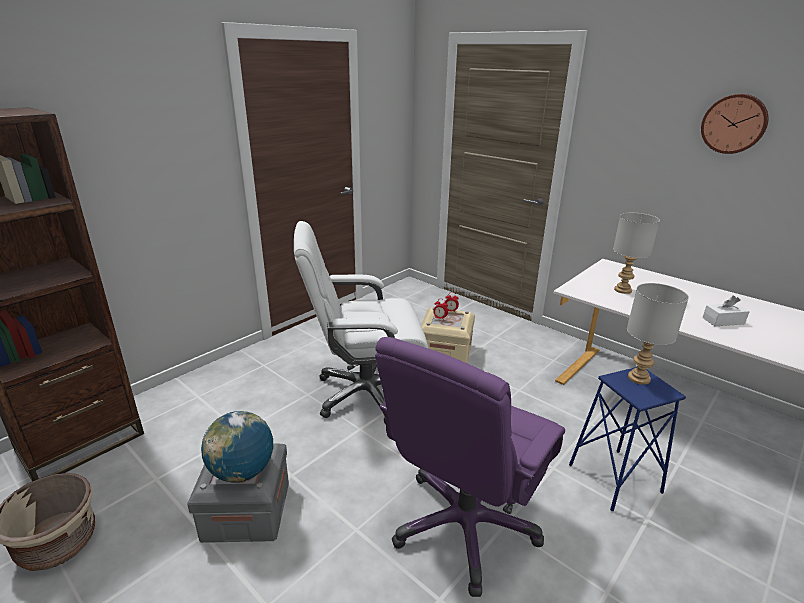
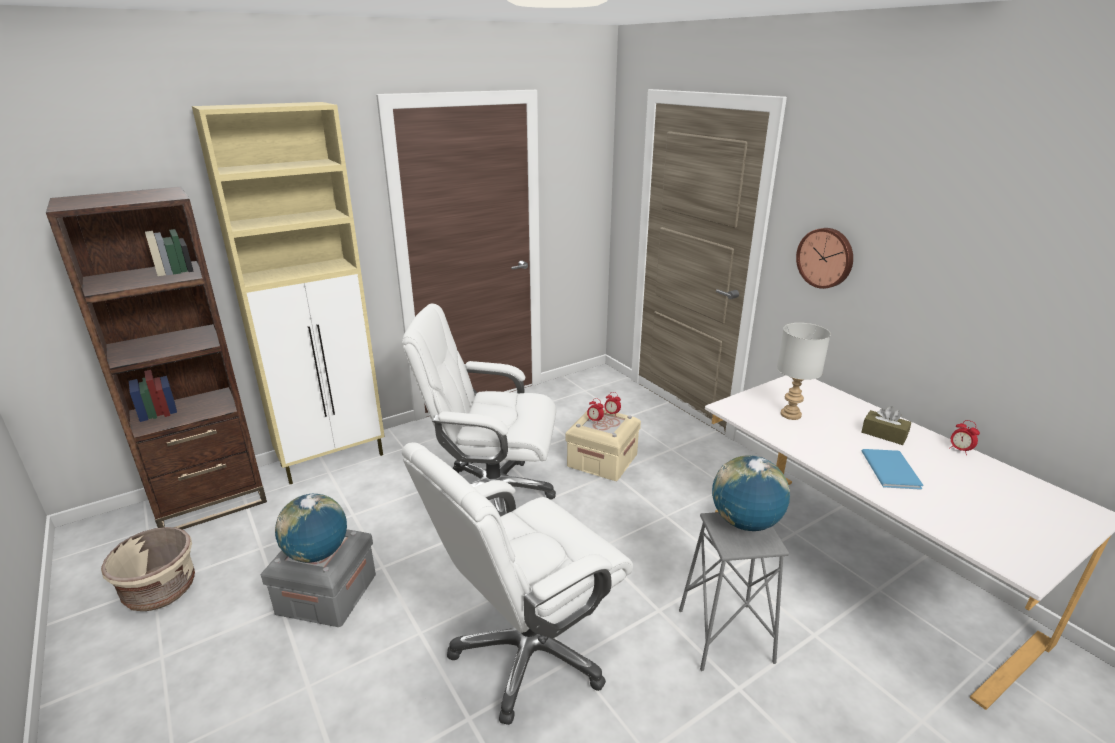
camera: 15 degrees right, 0 degrees up
purple office chair [375,337,565,597] -> white office chair [402,442,633,725]
blue stool [569,367,686,511] -> grey stool [679,512,789,671]
grey table lamp [627,283,689,385] -> globe [712,455,790,531]
wall clock [701,94,769,154] -> wall clock moved to [796,228,853,289]
white tissue box [702,295,750,326] -> blue book [862,449,923,490]
none -> beige cabinet [192,102,385,484]
none -> brown tissue box [862,406,911,445]
none -> alarm clock [949,420,980,453]

